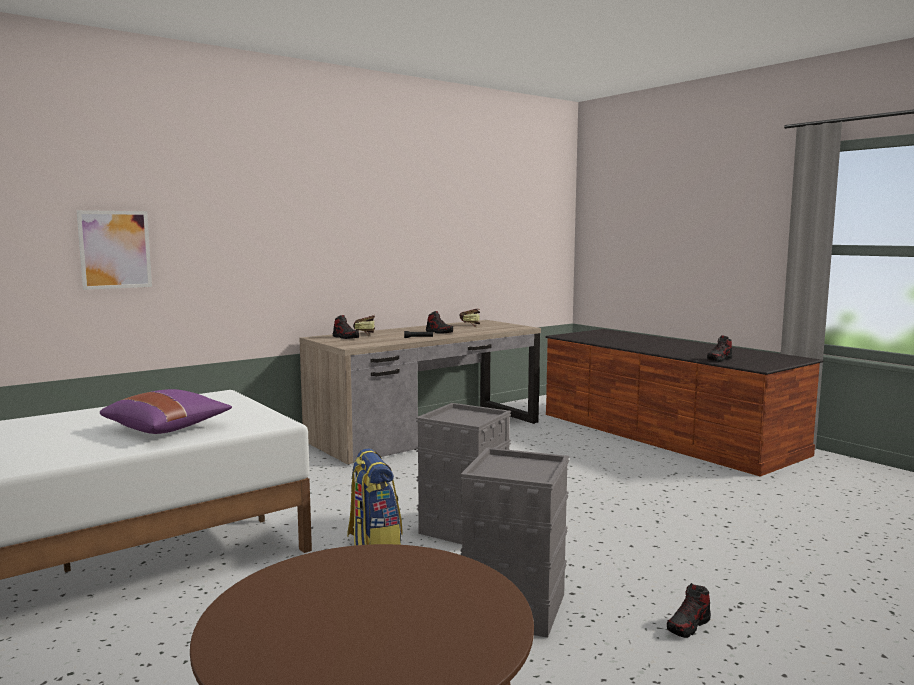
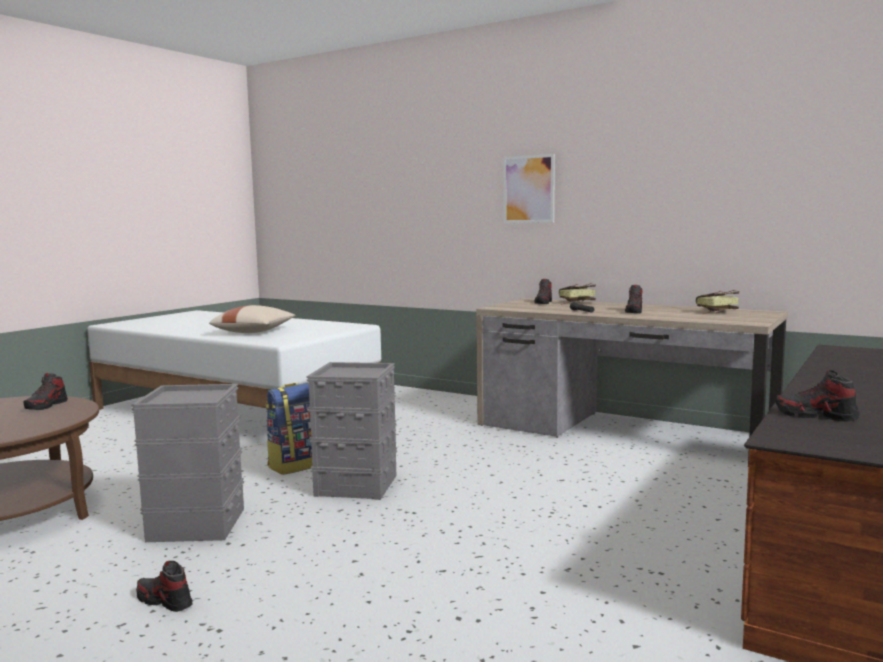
camera: 70 degrees right, 0 degrees up
picture [77,210,152,290] -> picture moved to [503,154,555,223]
purple pillow [100,389,232,434] -> beige pillow [209,305,296,333]
none -> shoe [24,373,68,410]

